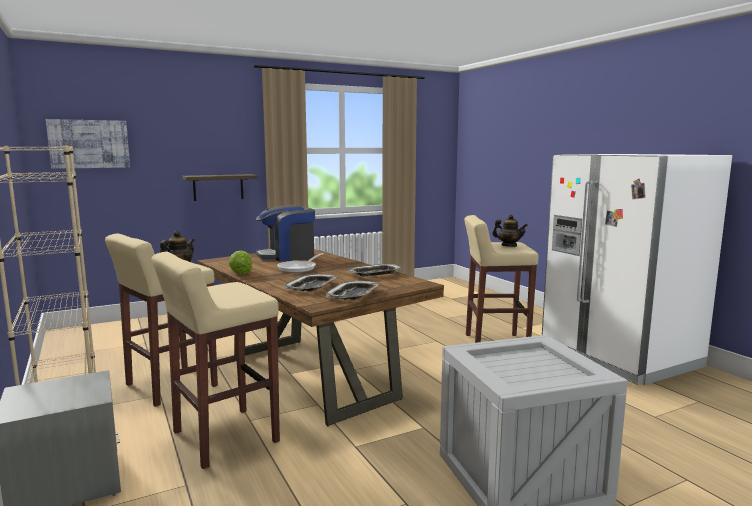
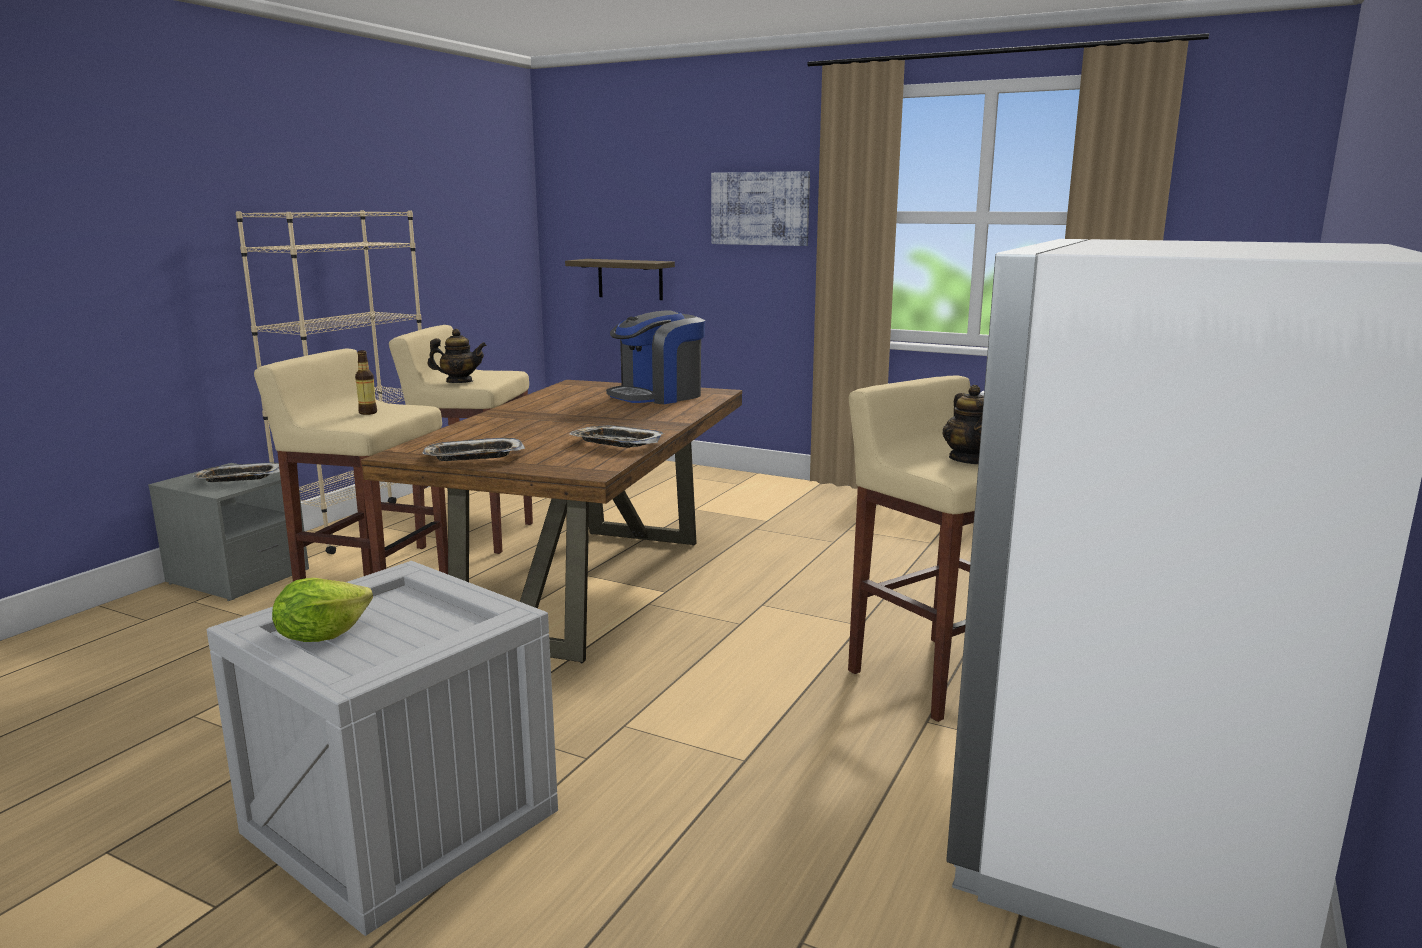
camera: 55 degrees right, 5 degrees up
picture [46,119,130,169] -> picture moved to [711,171,810,246]
shelf [182,174,258,201] -> shelf moved to [565,259,675,300]
lettuce [229,251,253,274] -> lettuce moved to [272,578,373,642]
coffee machine [256,205,315,261] -> coffee machine turned 75 degrees counterclockwise [606,310,705,404]
frying pan [277,253,324,273] -> none
tray [285,274,338,291] -> tray moved to [193,462,280,482]
none -> bottle [355,350,377,415]

